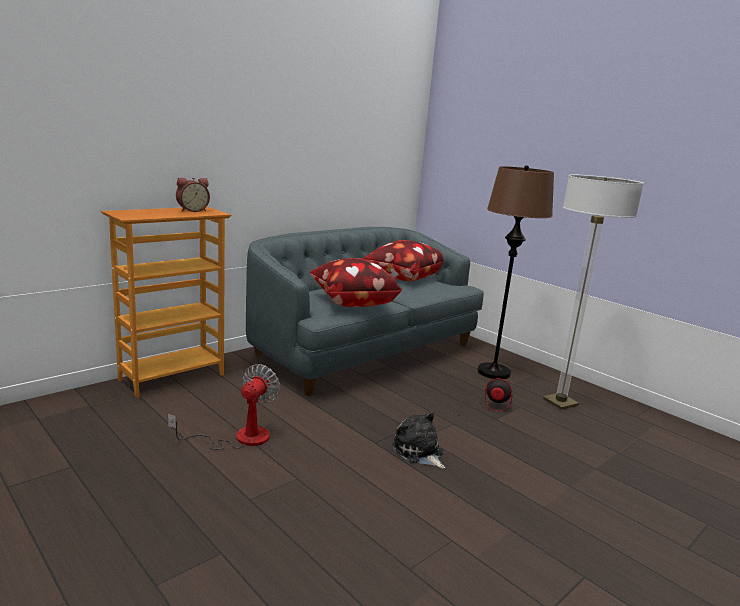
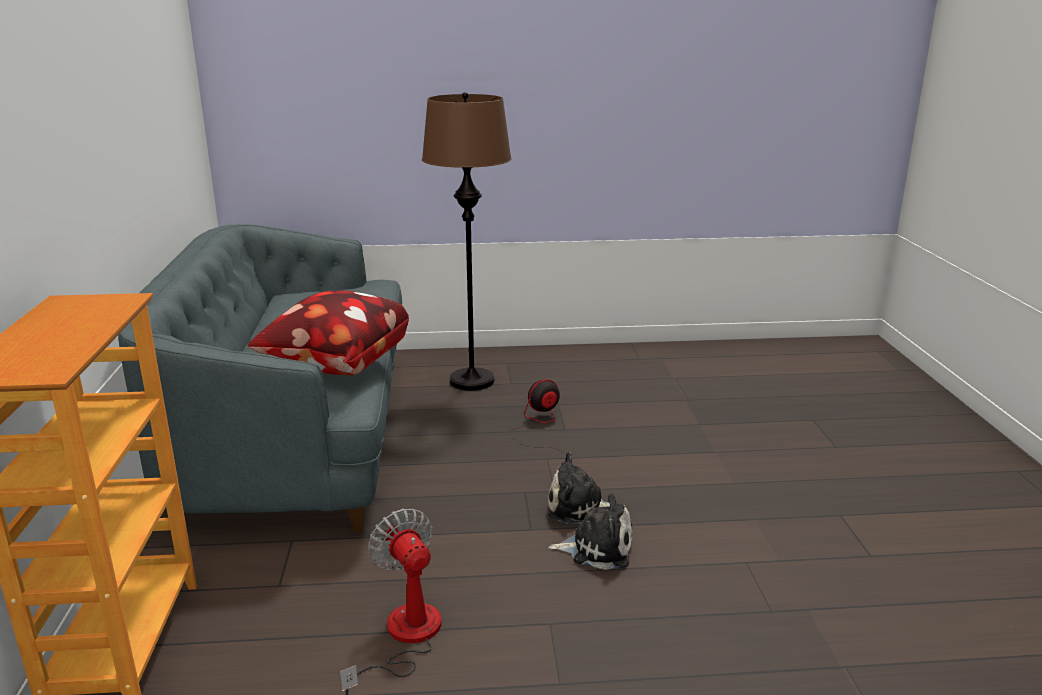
camera: 50 degrees left, 5 degrees up
alarm clock [176,178,210,212] -> none
pillow [363,240,444,281] -> none
floor lamp [543,175,644,410] -> none
none -> plush toy [548,493,633,570]

